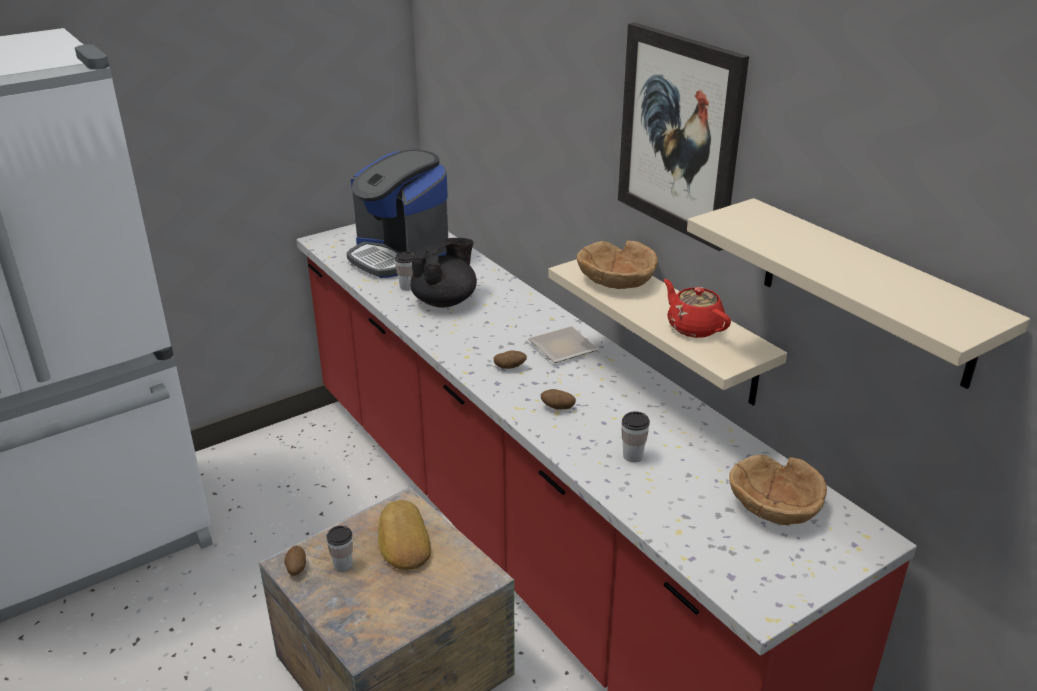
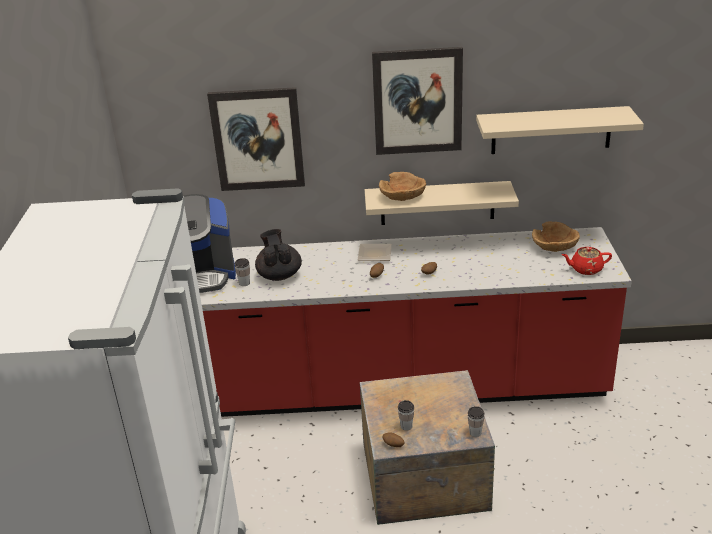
camera: 55 degrees left, 0 degrees up
bread [378,500,431,570] -> none
cup [621,411,650,462] -> cup moved to [468,406,484,437]
red teapot [664,279,731,338] -> red teapot moved to [561,247,612,275]
none -> picture [207,87,305,191]

